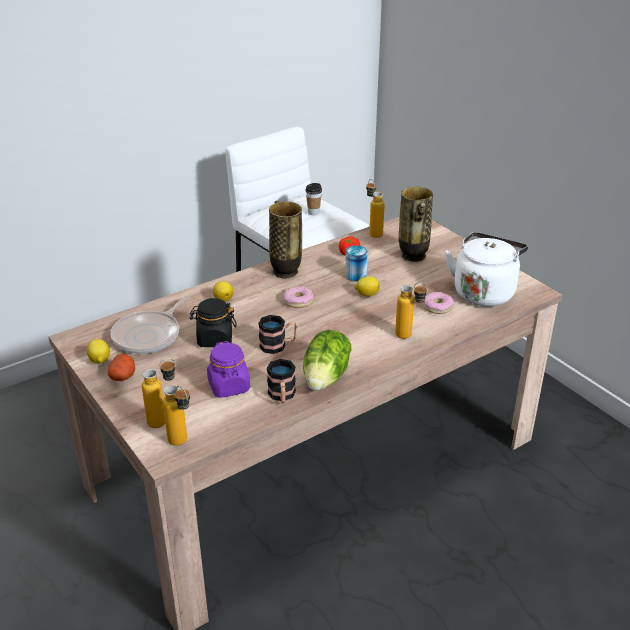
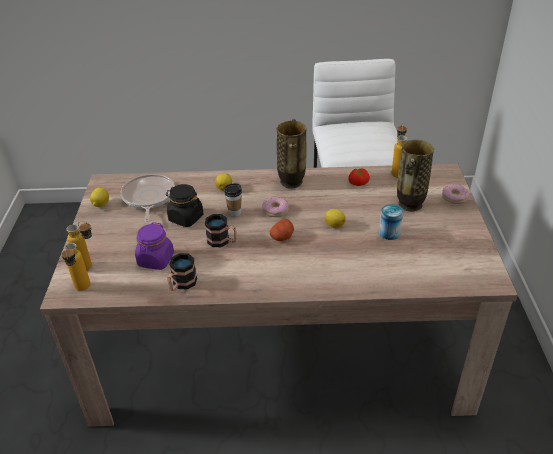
camera: 35 degrees right, 5 degrees up
potato [108,354,135,381] -> potato moved to [270,219,294,241]
frying pan [110,295,190,354] -> frying pan turned 105 degrees clockwise [121,174,175,222]
lettuce [303,330,351,390] -> none
cup [305,183,322,216] -> cup moved to [224,183,242,217]
can [345,245,368,282] -> can moved to [379,204,403,240]
bottle [395,282,427,339] -> none
donut [423,292,454,314] -> donut moved to [442,184,469,204]
white kettle [445,232,528,306] -> none

